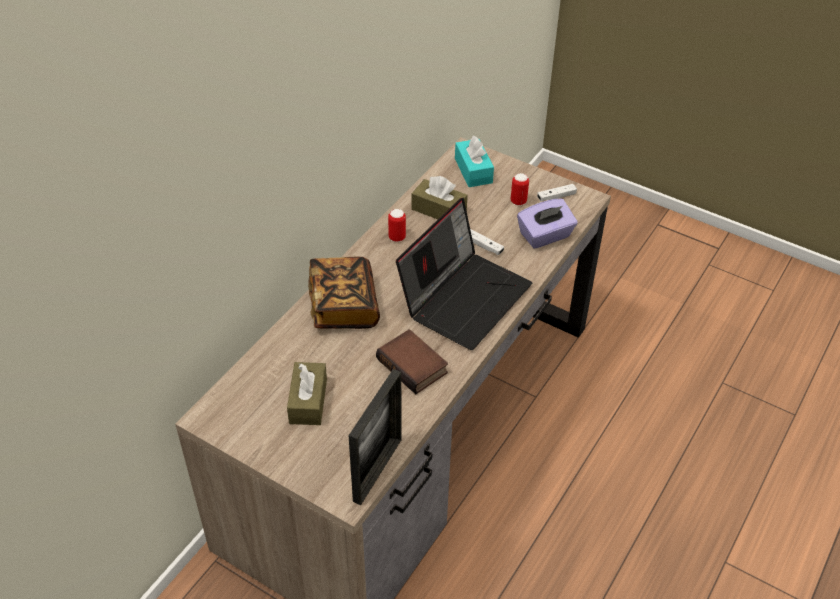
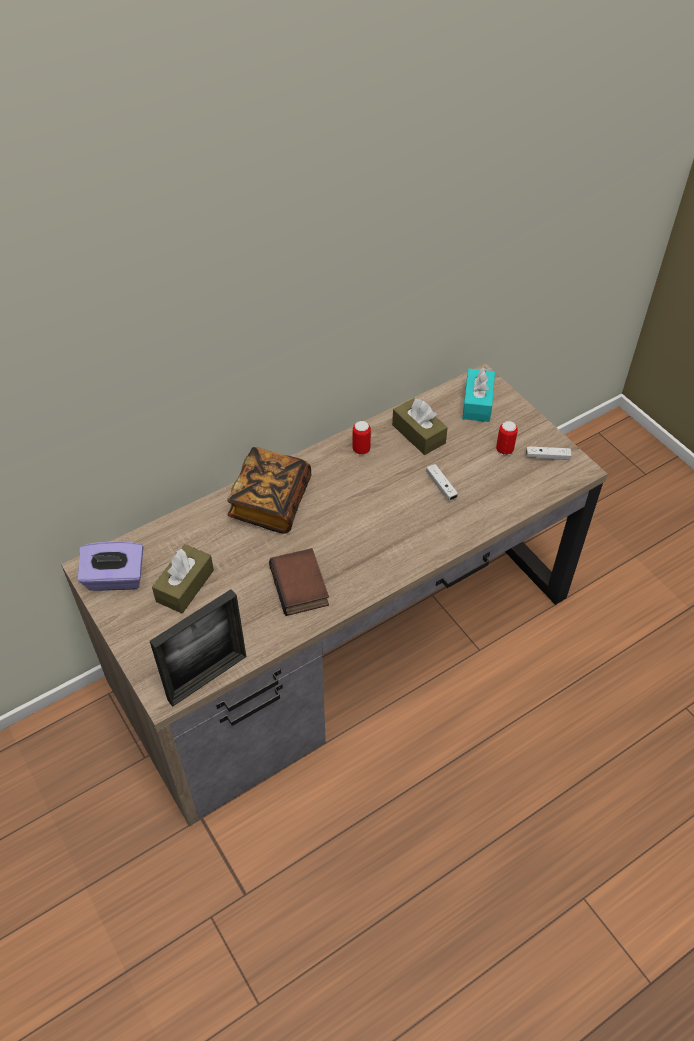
camera: 25 degrees right, 5 degrees up
laptop [396,198,532,350] -> none
purple tissue box [517,199,578,249] -> purple tissue box moved to [78,541,143,591]

